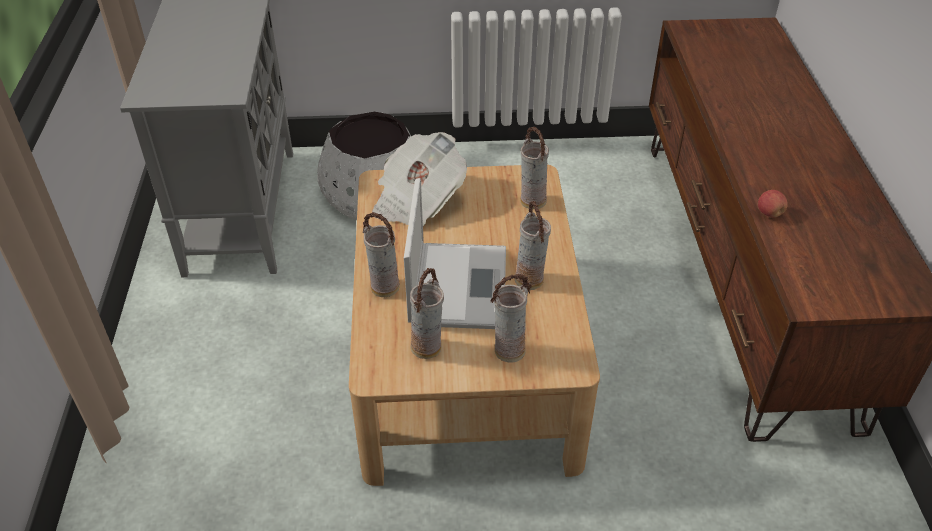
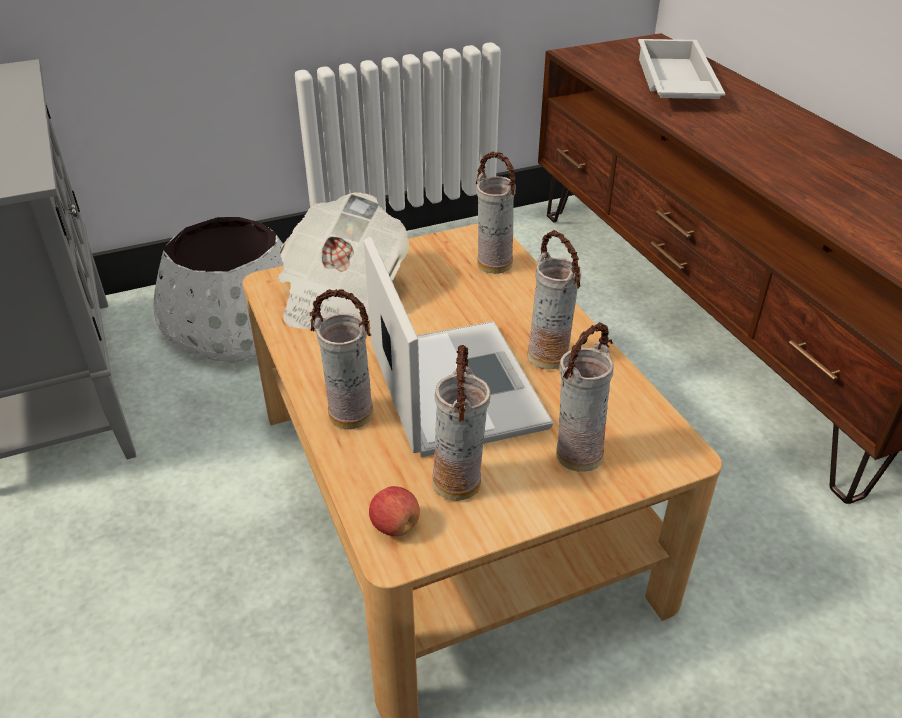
camera: 20 degrees left, 5 degrees down
apple [758,190,788,217] -> apple moved to [369,486,420,536]
none -> white tray [638,39,725,99]

